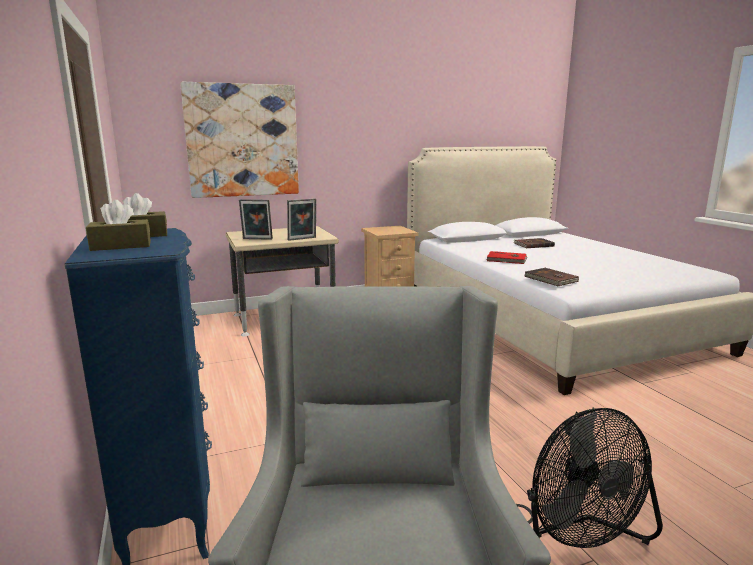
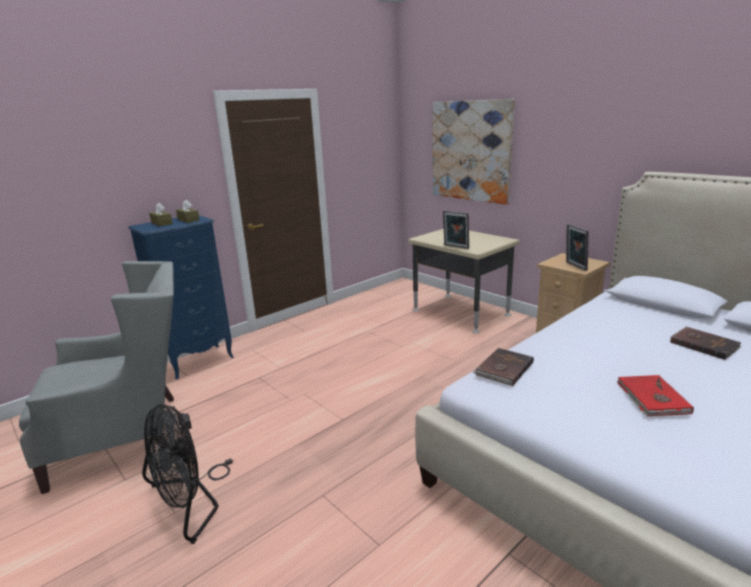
camera: 70 degrees right, 5 degrees up
picture frame [239,199,273,240] -> picture frame moved to [566,224,589,271]
red book [486,251,527,264] -> red book moved to [617,375,694,416]

